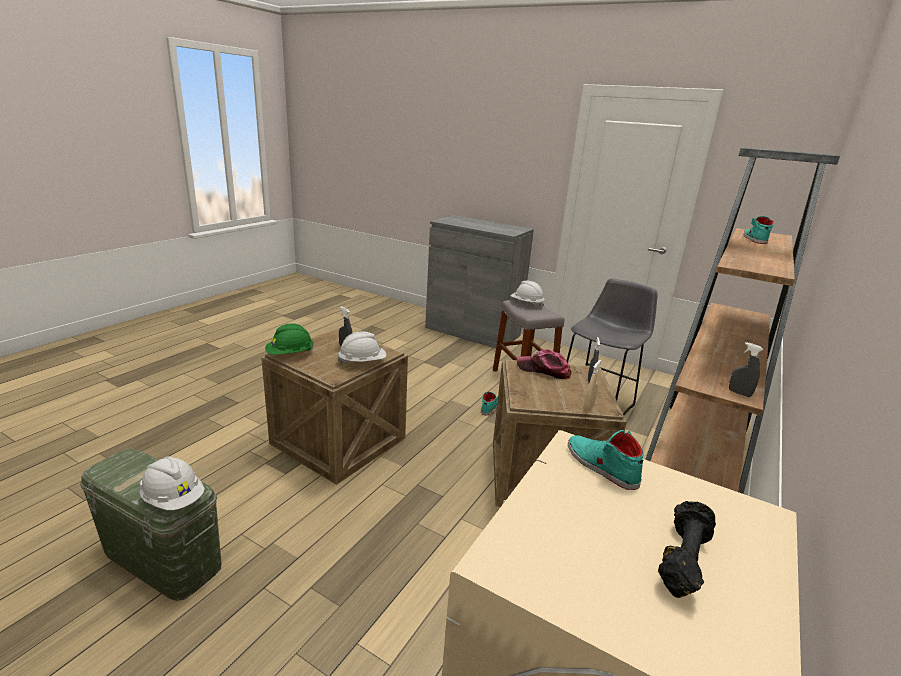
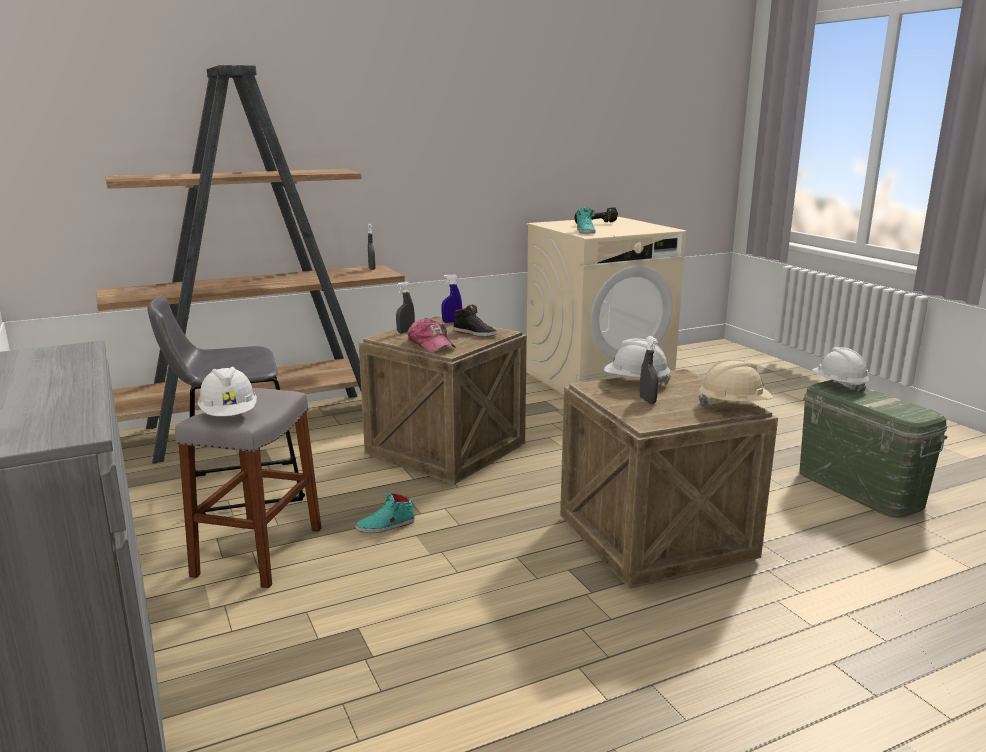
camera: 145 degrees left, 5 degrees down
green hard hat [265,324,314,355] -> beige hard hat [698,358,773,407]
beige spray bottle [583,360,601,411] -> blue spray bottle [441,274,462,323]
turquoise shoe [744,216,774,244] -> none
none -> black shoe [453,304,497,337]

